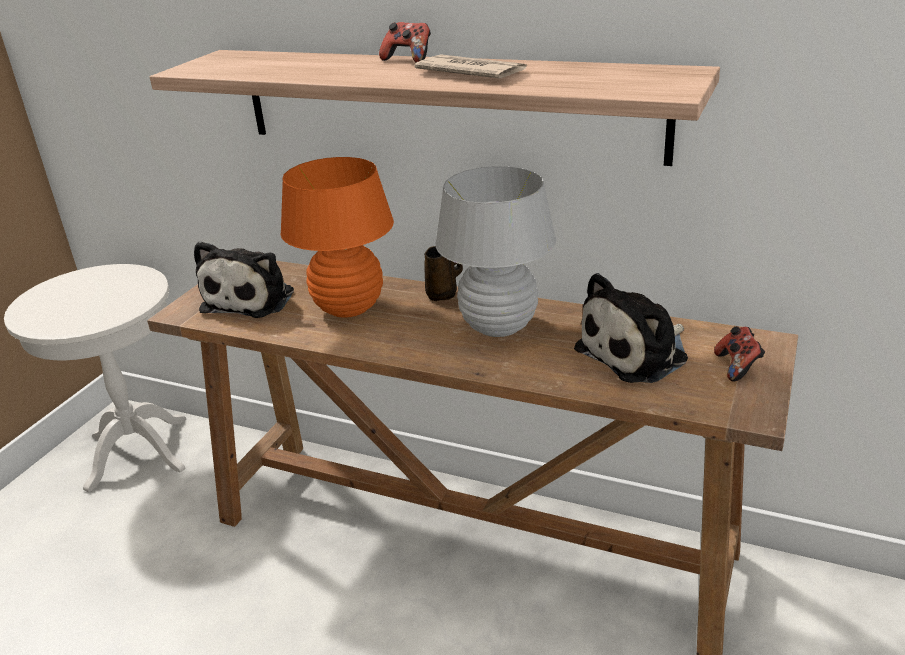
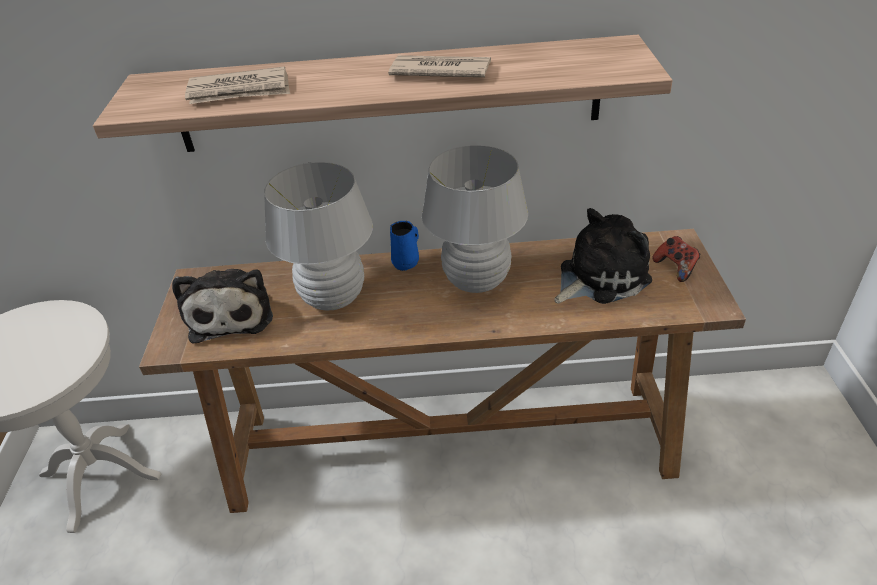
camera: 25 degrees left, 10 degrees up
orange table lamp [280,157,394,318] -> white table lamp [264,162,373,310]
game controller [379,22,431,63] -> none
brown mug [424,246,463,301] -> blue mug [390,221,419,271]
plush toy [574,273,688,383] -> plush toy turned 150 degrees counterclockwise [555,208,652,304]
none -> newspaper [185,66,290,104]

